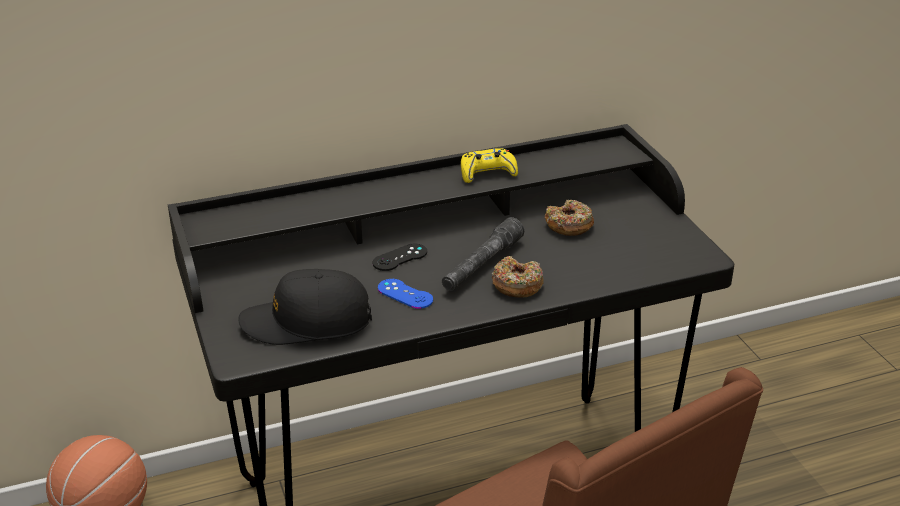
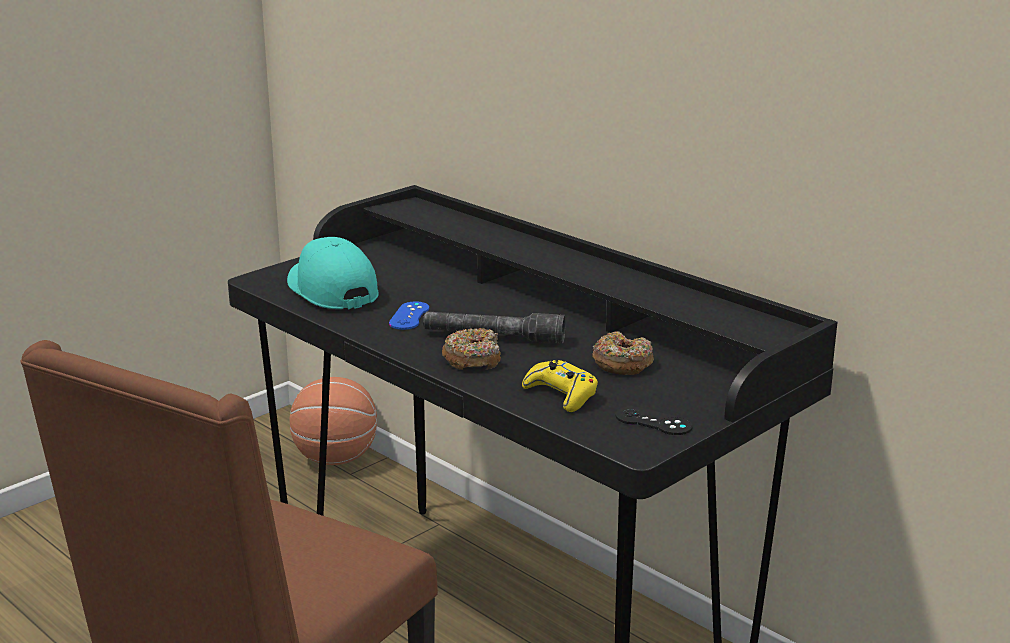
camera: 65 degrees right, 10 degrees down
black cap [239,269,372,345] -> turquoise cap [287,237,379,310]
black game controller [373,244,427,271] -> black game controller moved to [615,406,693,435]
yellow game controller [461,148,518,183] -> yellow game controller moved to [522,360,598,412]

